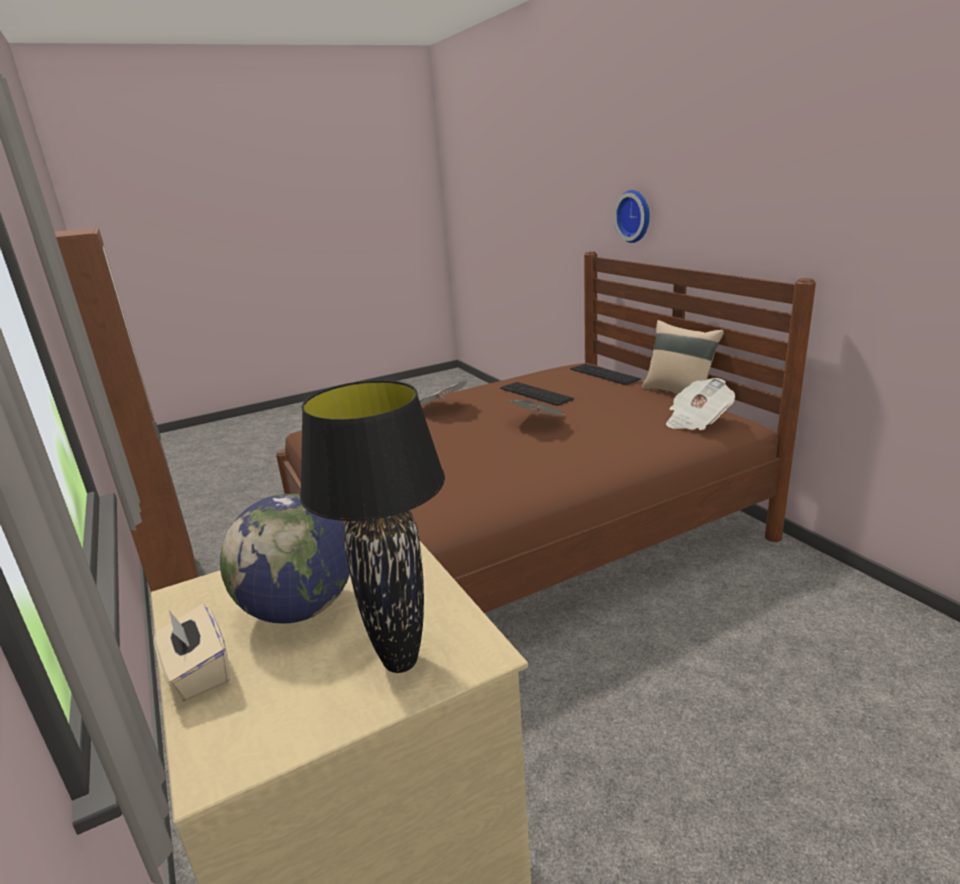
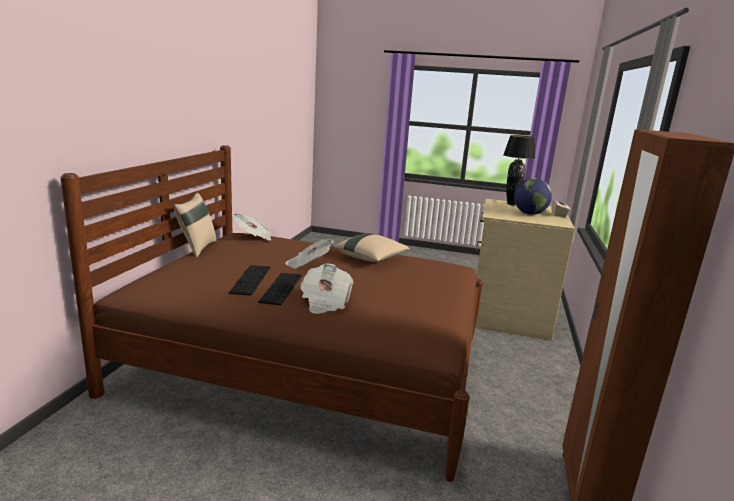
camera: 140 degrees left, 5 degrees down
keyboard [570,364,641,385] -> keyboard moved to [258,273,302,305]
wall clock [614,190,650,243] -> none
none -> beige pillow [334,233,410,262]

